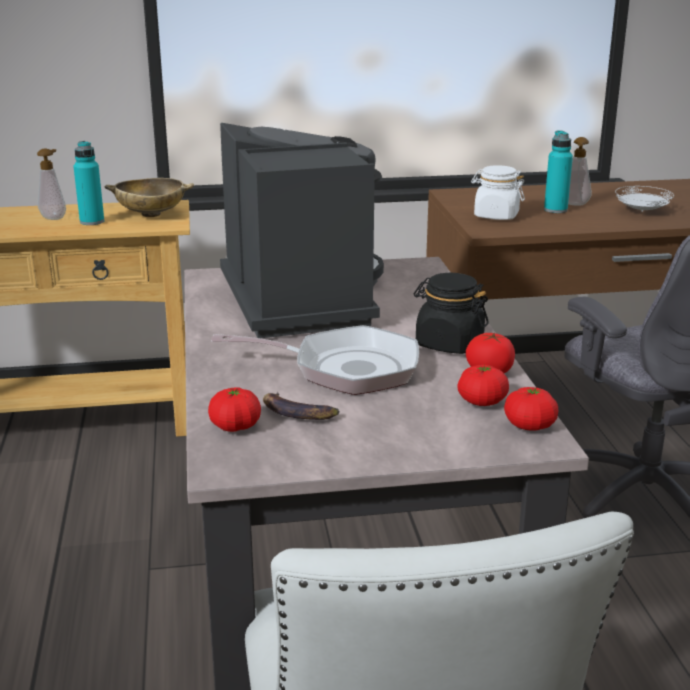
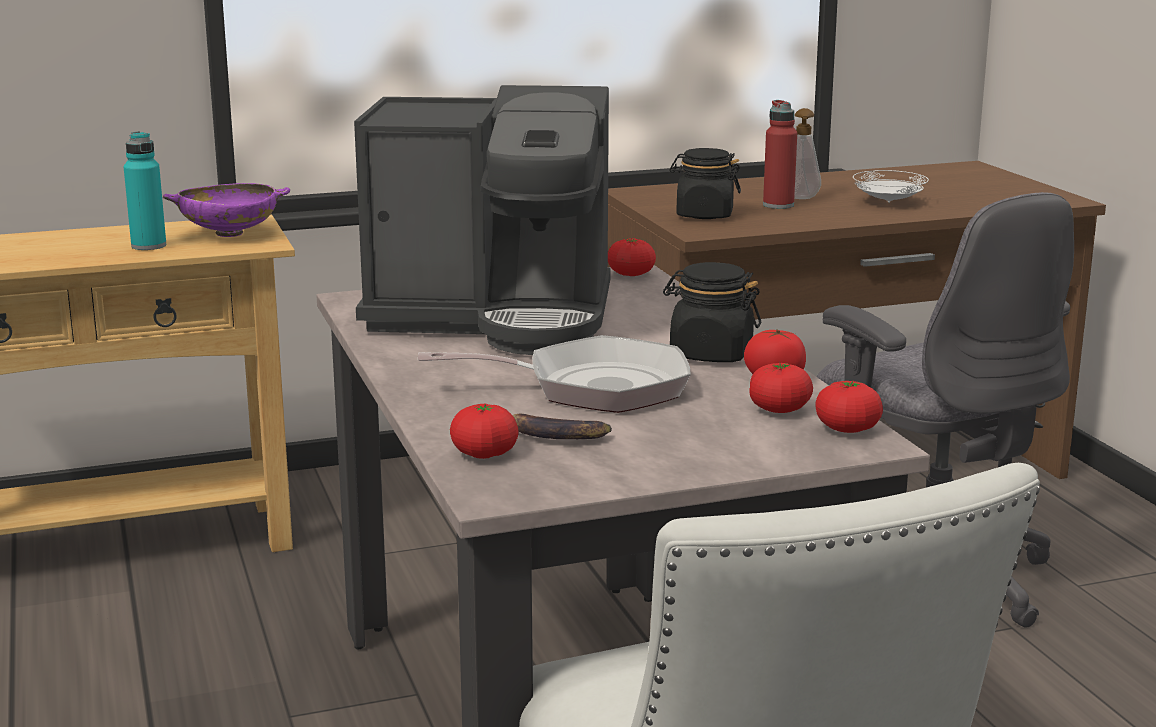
camera: 10 degrees left, 5 degrees down
soap dispenser [37,148,66,220] -> none
beige bowl [105,178,194,217] -> purple bowl [163,183,290,237]
coffee machine [220,123,384,338] -> coffee machine turned 120 degrees clockwise [354,85,611,355]
white jar [471,165,525,220] -> black jar [669,148,741,219]
turquoise bottle [544,130,573,213] -> red bottle [763,100,797,209]
none -> tomato [608,238,656,276]

